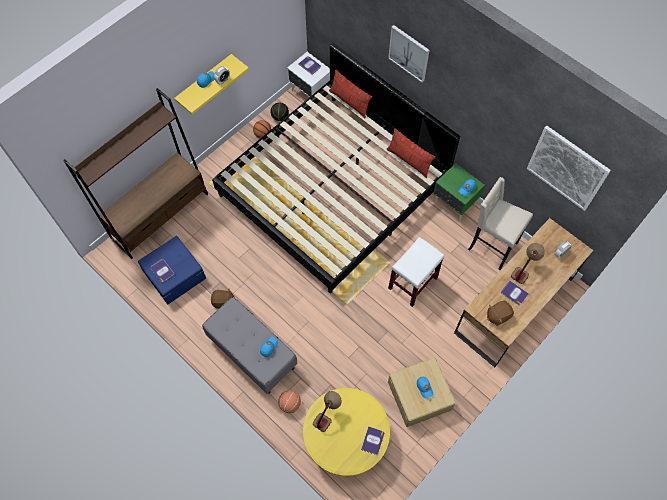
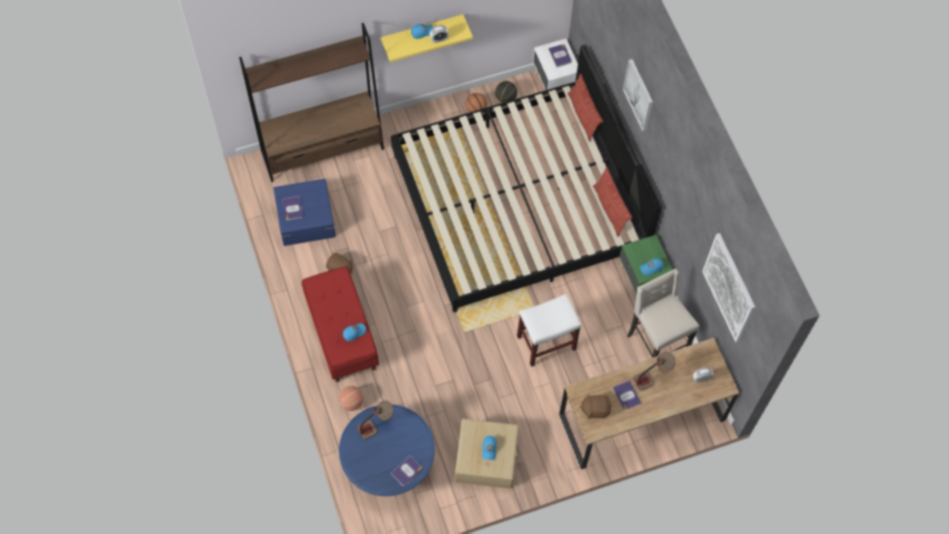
camera: 25 degrees right, 0 degrees up
grey bench [202,297,297,394] -> red bench [302,266,379,382]
yellow coffee table [303,388,390,476] -> blue coffee table [339,404,435,496]

